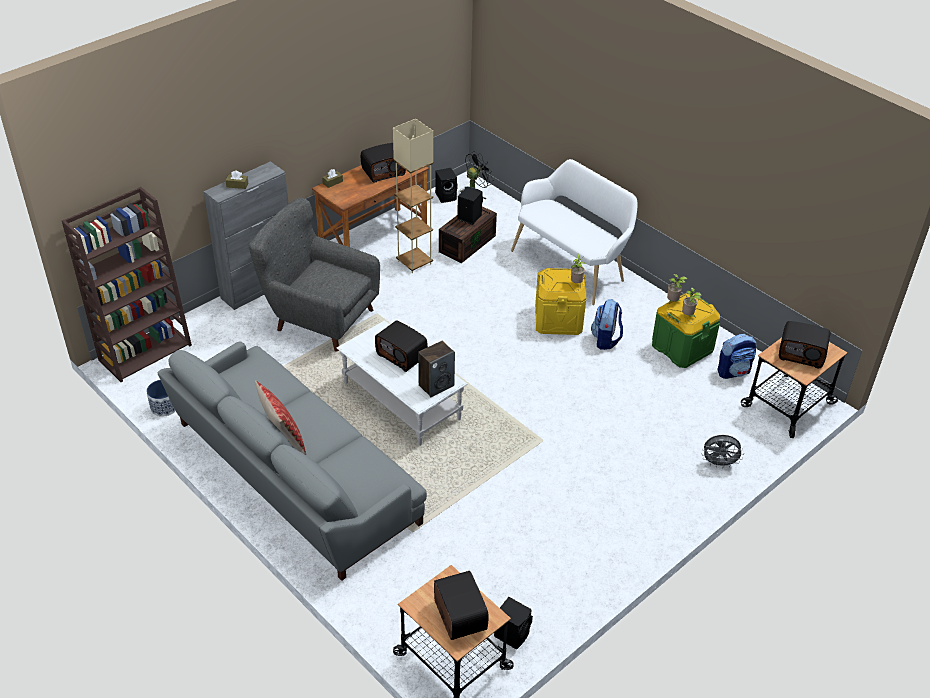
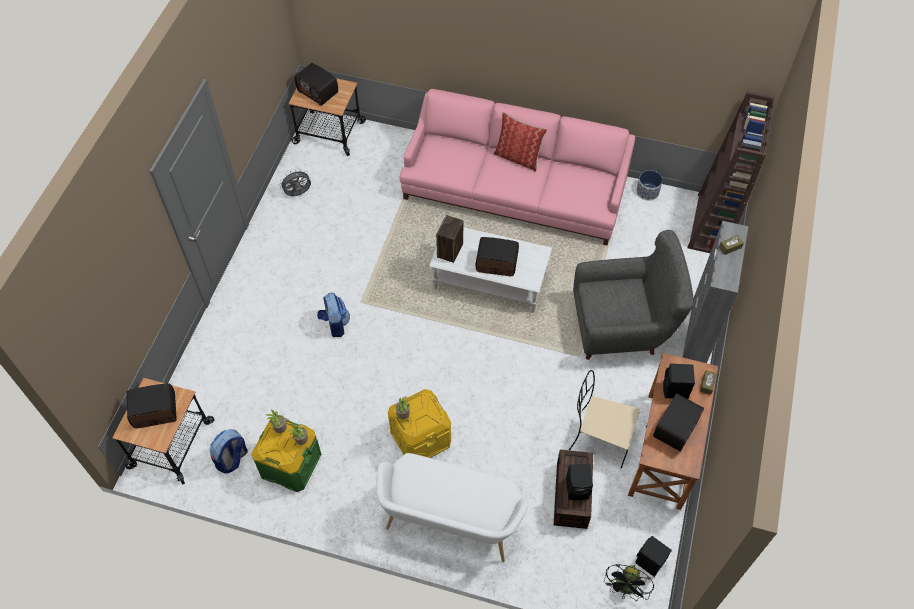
camera: 150 degrees right, 15 degrees up
grey sofa [157,341,427,581] -> pink sofa [400,89,635,246]
beige floor lamp [393,119,433,273] -> beige chair [569,370,640,468]
black speaker [494,597,533,650] -> black speaker moved to [663,363,695,399]
backpack [591,299,623,350] -> backpack moved to [317,293,350,337]
grey fan [701,435,744,469] -> grey fan moved to [279,170,311,196]

